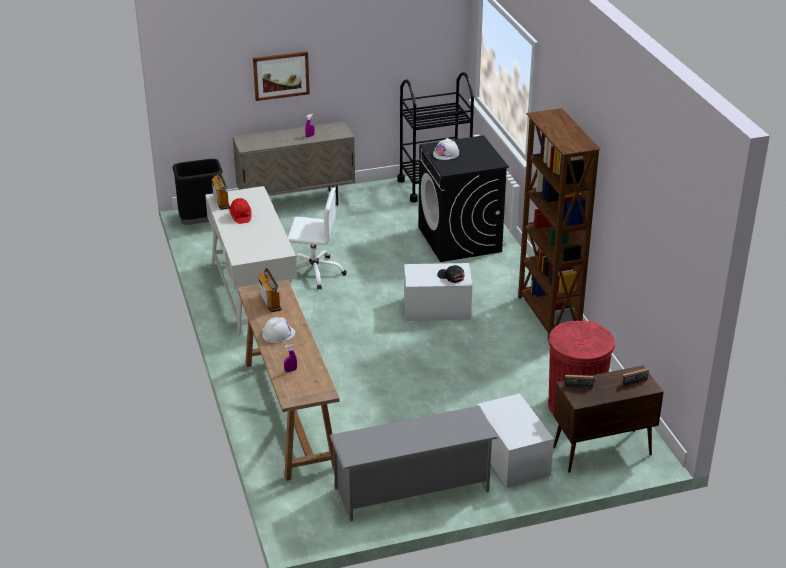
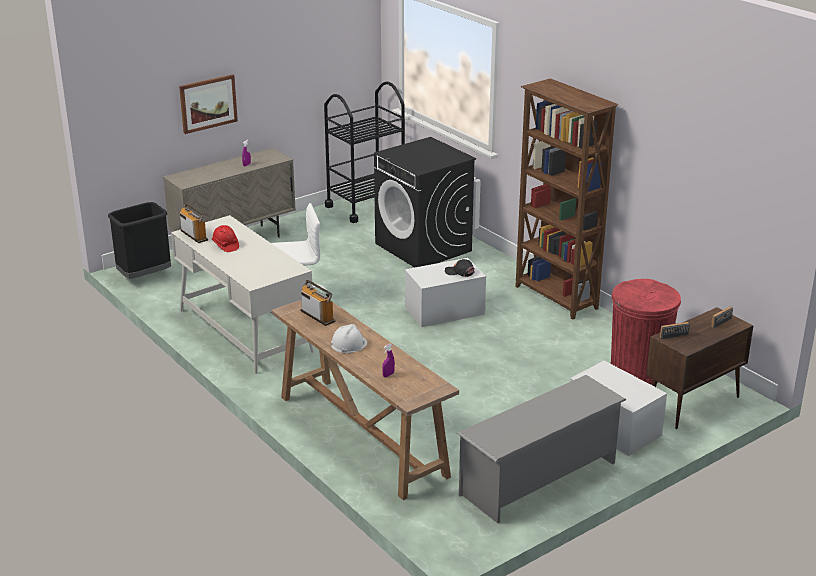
camera: 20 degrees left, 5 degrees down
white hard hat [433,138,459,160] -> none

